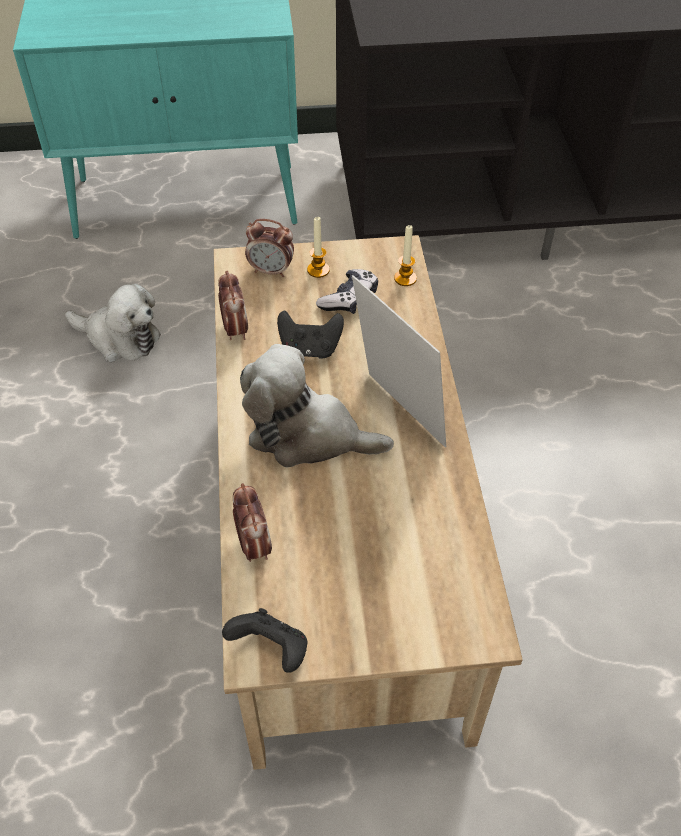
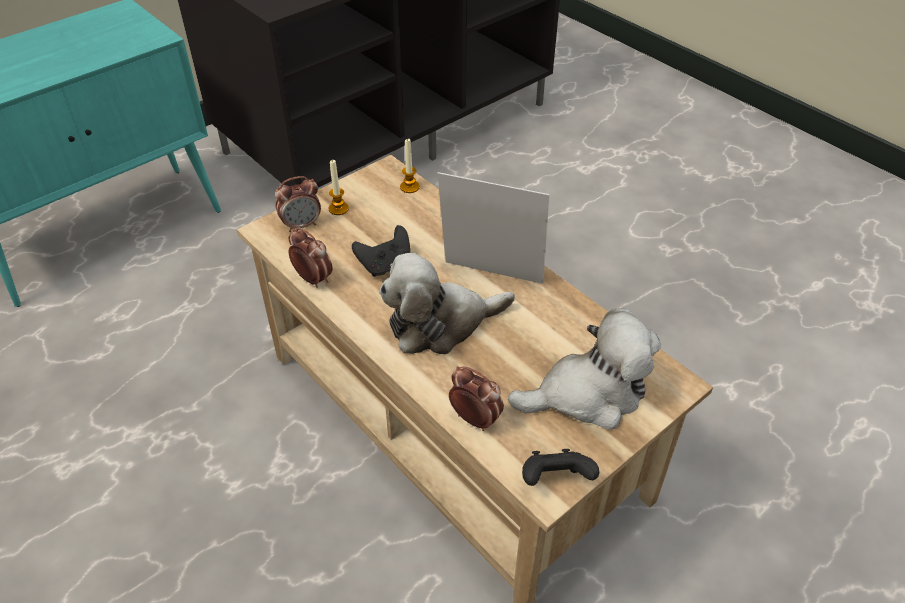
camera: 35 degrees left, 5 degrees down
plush toy [65,283,161,362] -> plush toy moved to [508,308,661,430]
game controller [316,269,378,314] -> none

